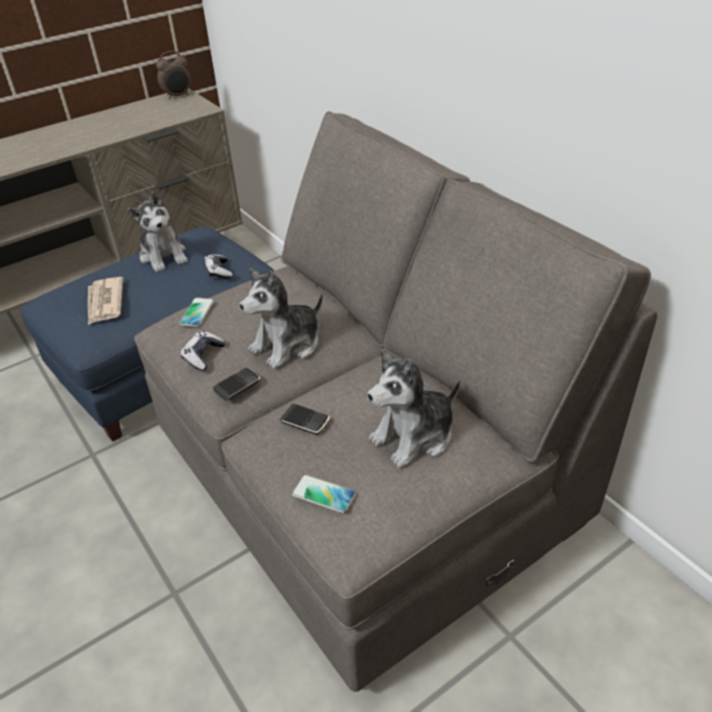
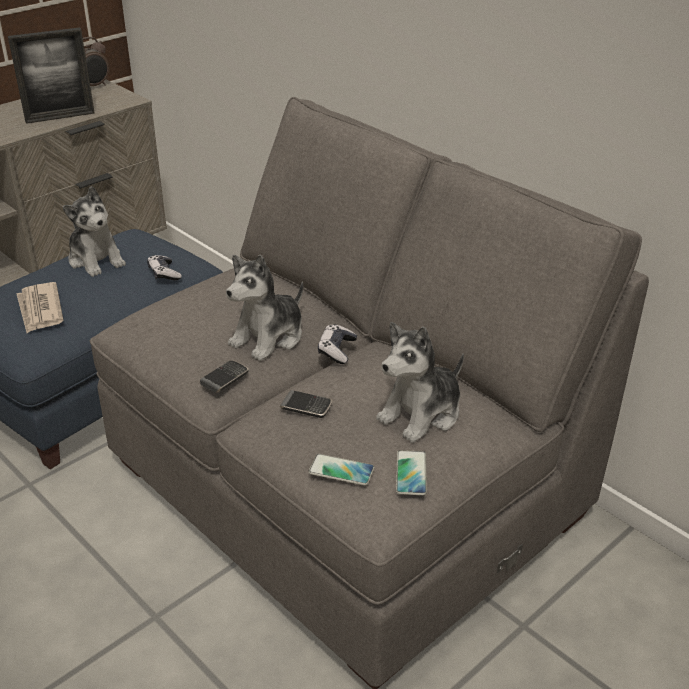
camera: 10 degrees left, 5 degrees down
phone [179,297,214,327] -> phone moved to [396,450,427,495]
game controller [180,331,225,371] -> game controller moved to [318,324,357,364]
none -> picture frame [8,28,95,124]

